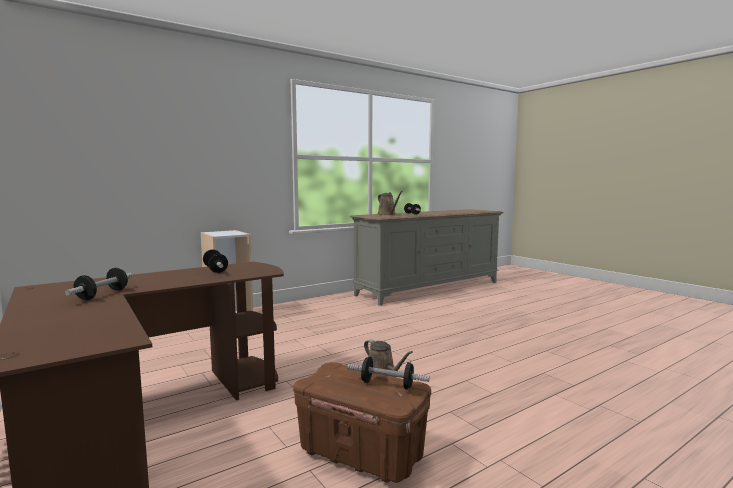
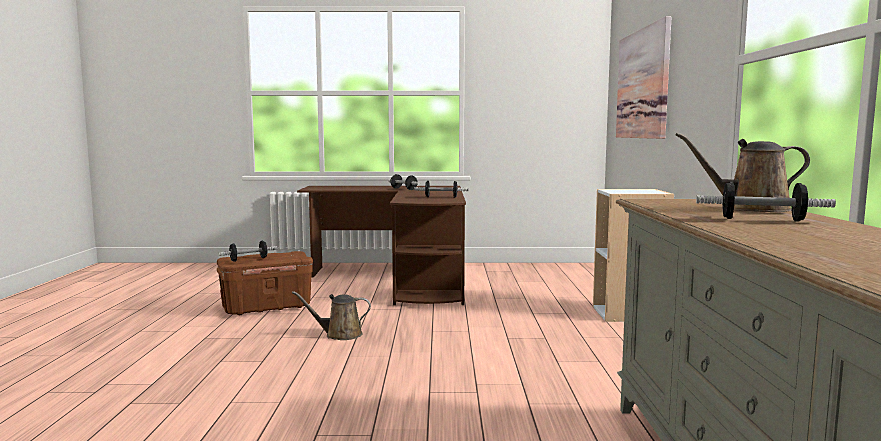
camera: 125 degrees right, 0 degrees up
none -> picture [616,16,672,139]

